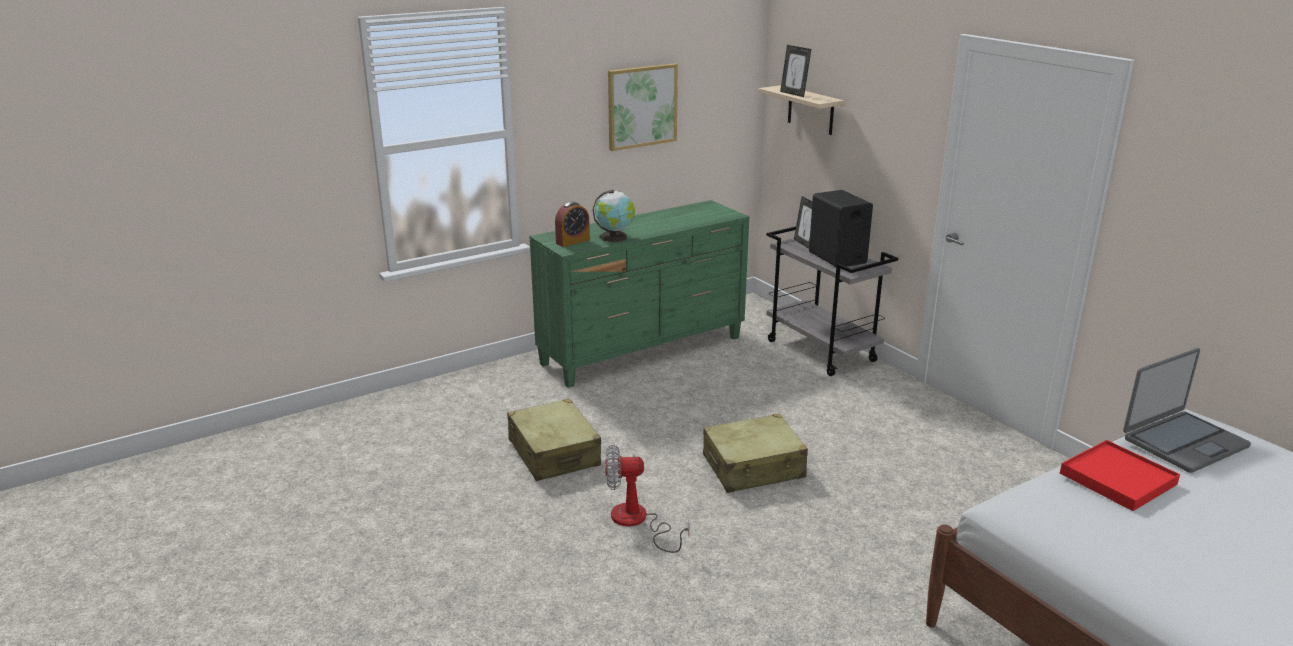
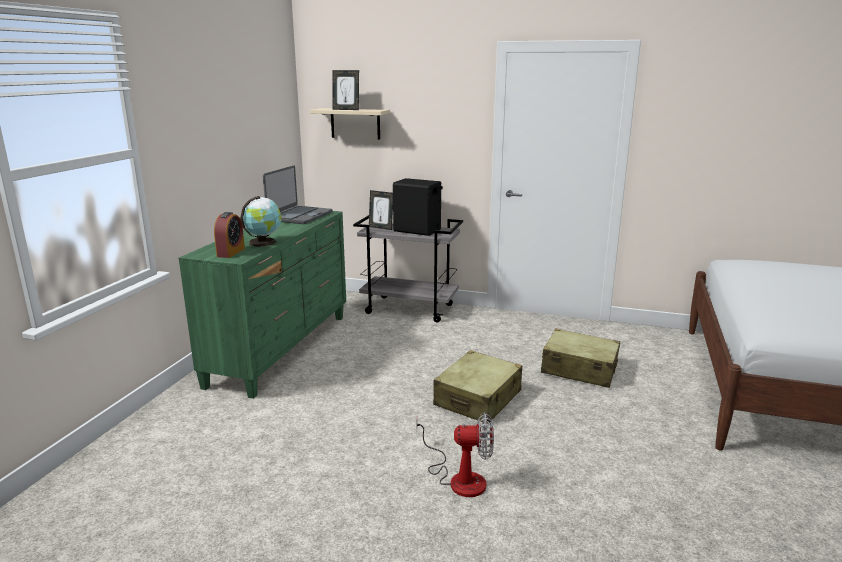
camera: 40 degrees left, 5 degrees down
beige suitcase [507,399,601,481] -> beige suitcase moved to [541,329,620,388]
fan [605,445,689,553] -> fan turned 135 degrees counterclockwise [417,412,494,497]
picture [608,63,678,151] -> none
red tray [1060,440,1180,511] -> none
laptop [1123,348,1251,473] -> laptop moved to [263,165,333,224]

